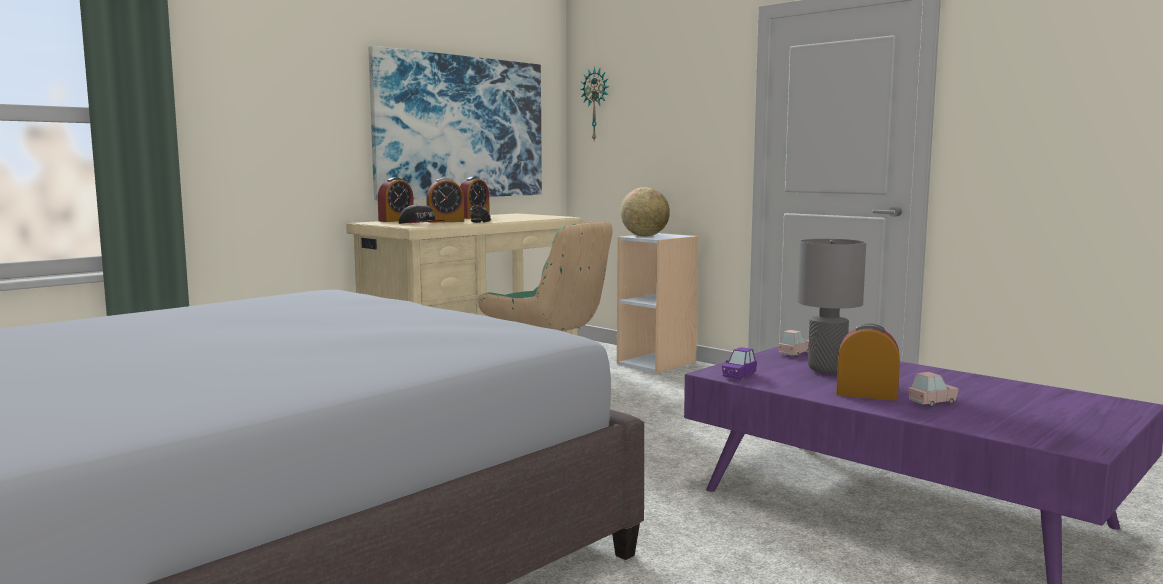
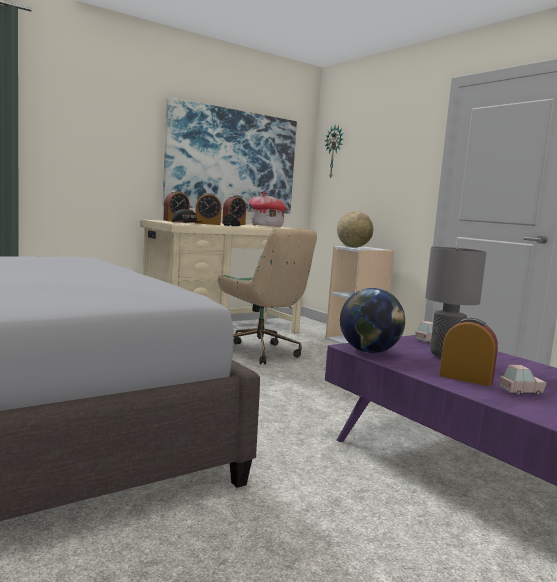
camera: 10 degrees right, 0 degrees up
purple toy car [722,347,757,380] -> globe [340,288,405,353]
none -> toy house [249,191,287,226]

